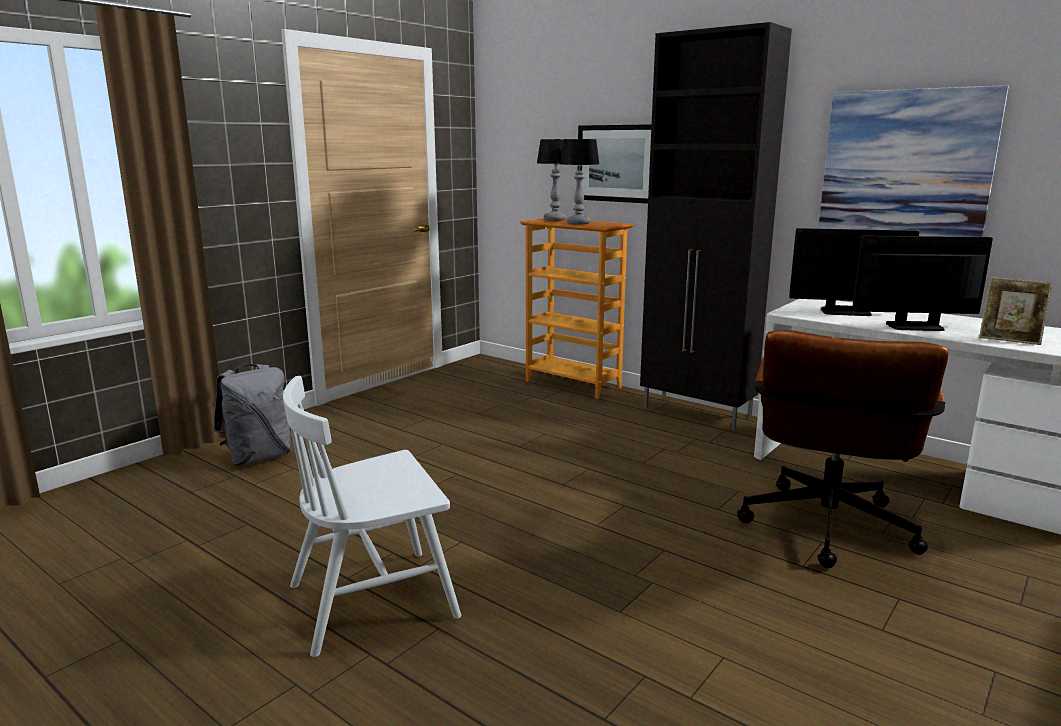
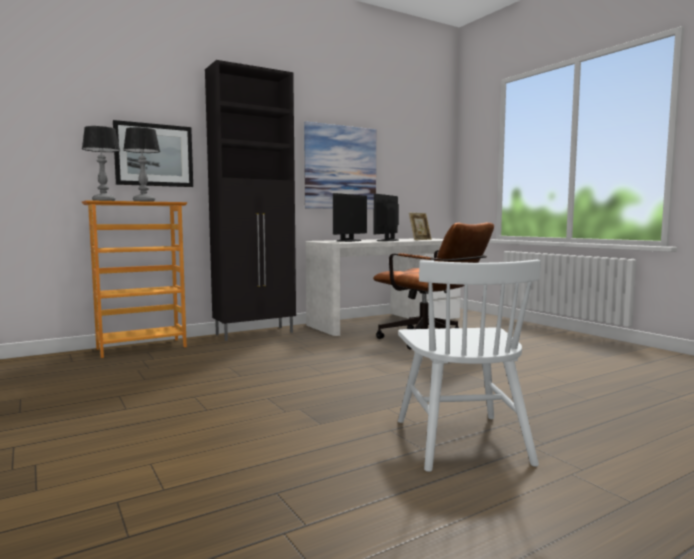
camera: 70 degrees left, 10 degrees down
grey backpack [213,364,292,466] -> none

